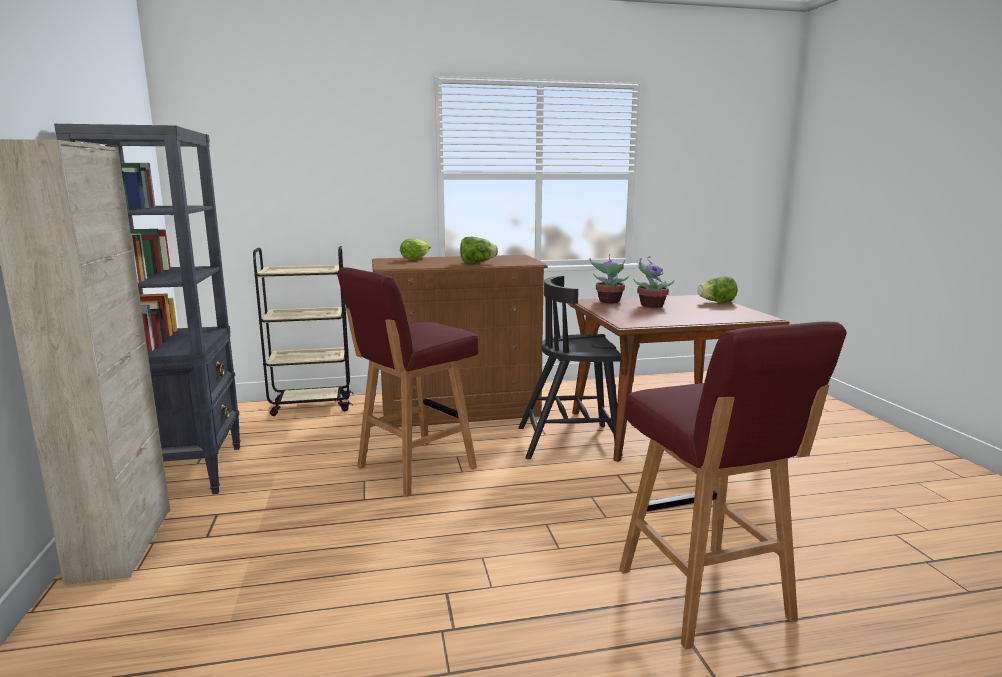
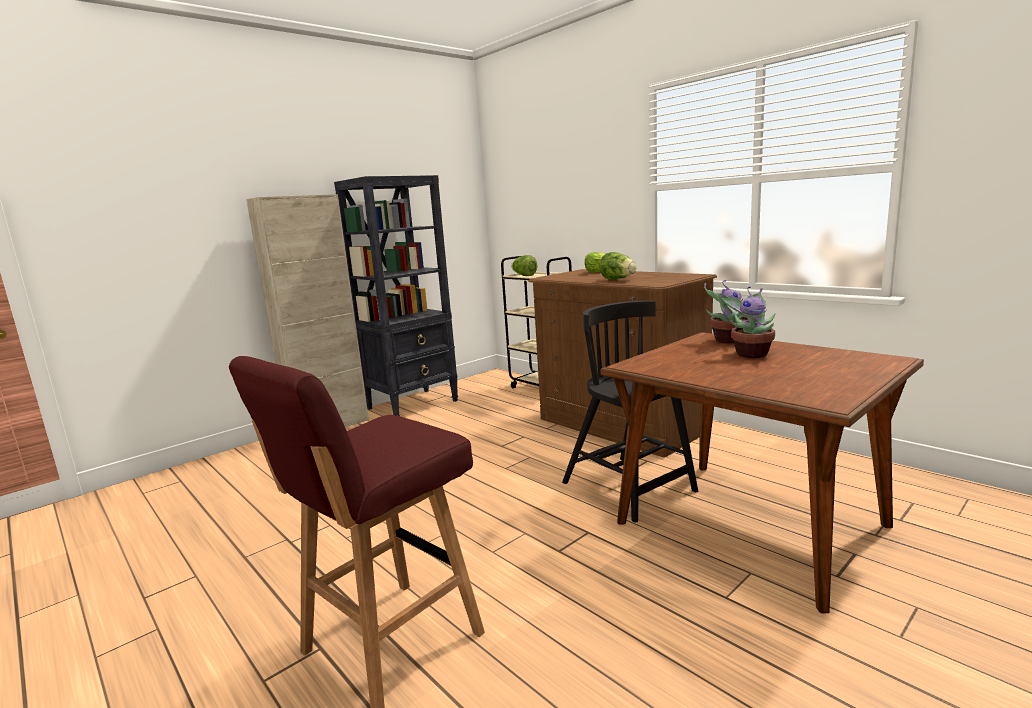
camera: 60 degrees right, 0 degrees up
red stool [337,268,479,497] -> none
lettuce [697,276,737,303] -> lettuce moved to [511,255,537,276]

